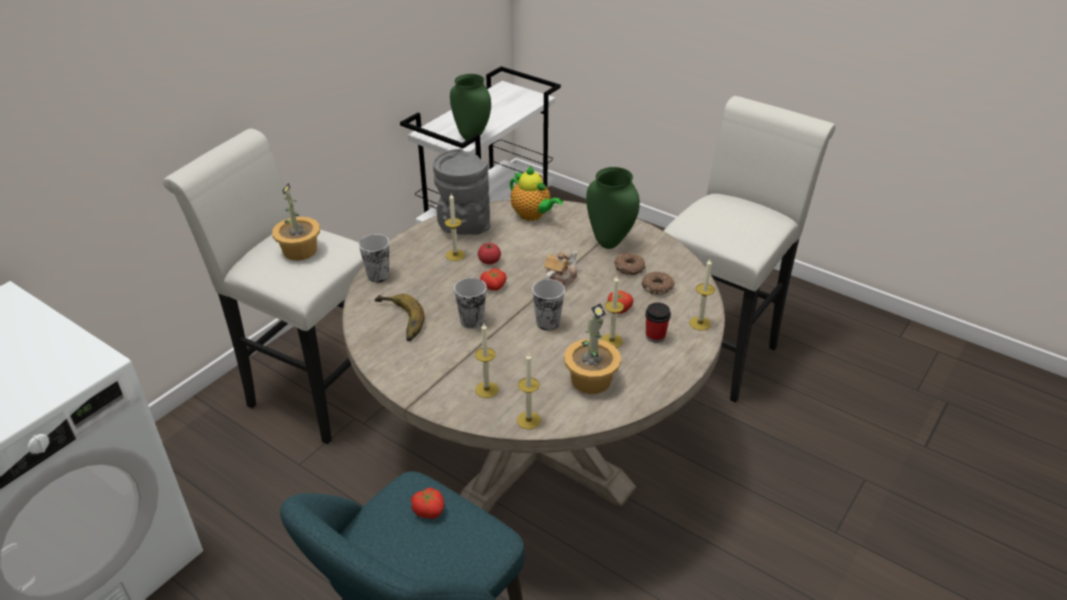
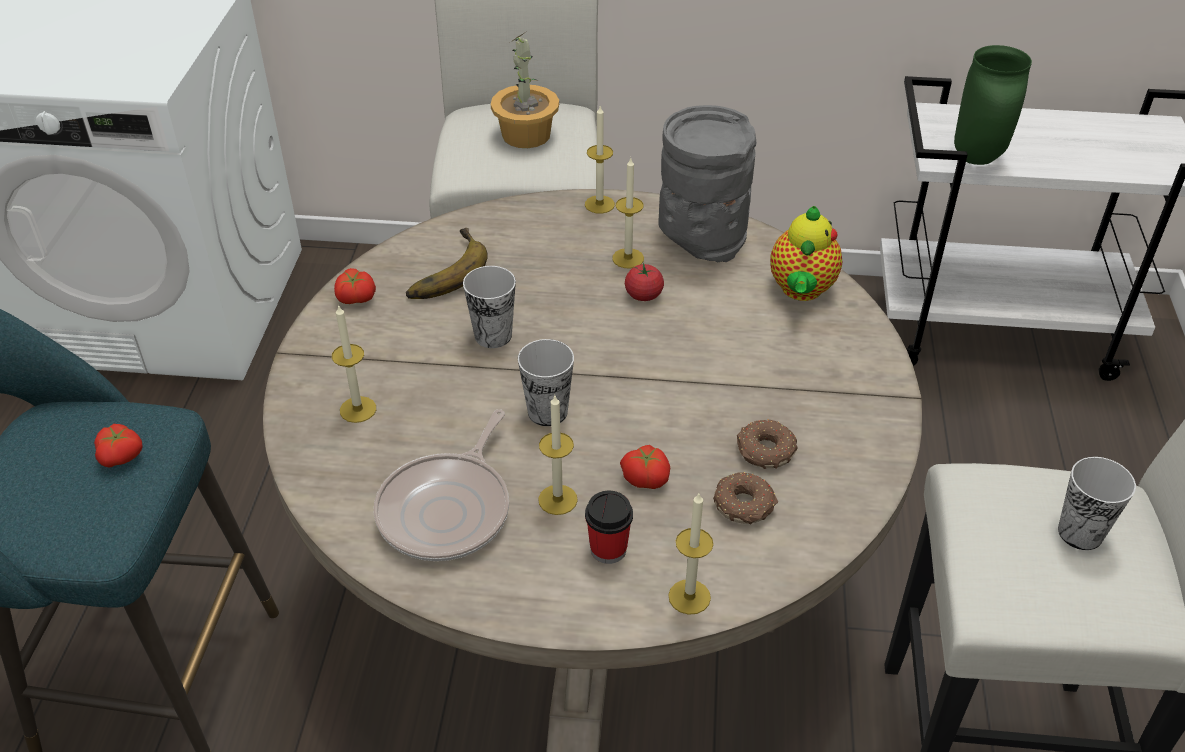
camera: 60 degrees right, 5 degrees up
cup [359,234,389,282] -> cup moved to [1058,457,1136,550]
tomato [480,268,507,291] -> tomato moved to [334,268,376,304]
candle [517,352,541,429] -> candle moved to [585,106,615,214]
teapot [544,250,577,289] -> none
potted plant [564,303,621,394] -> frying pan [374,409,509,561]
green vase [586,167,640,249] -> none

